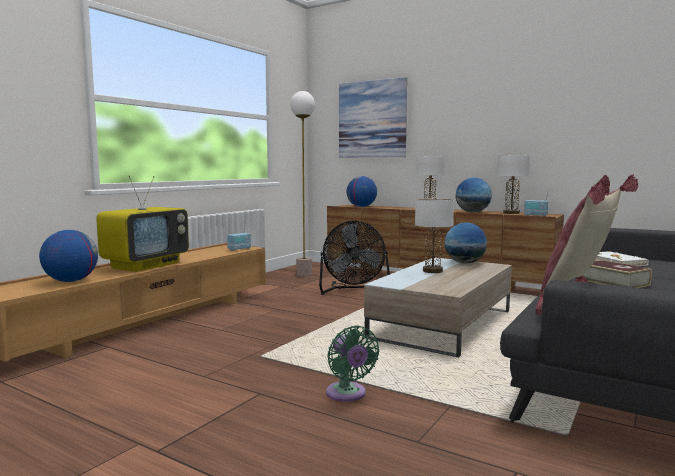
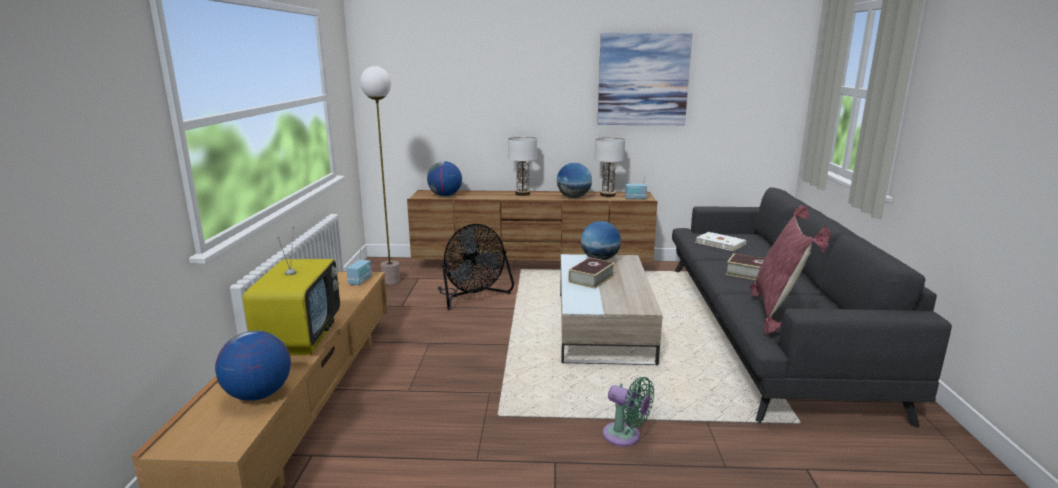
camera: 30 degrees left, 10 degrees up
picture [339,77,407,158] -> picture moved to [597,33,692,125]
table lamp [415,199,454,273] -> book [568,257,615,289]

